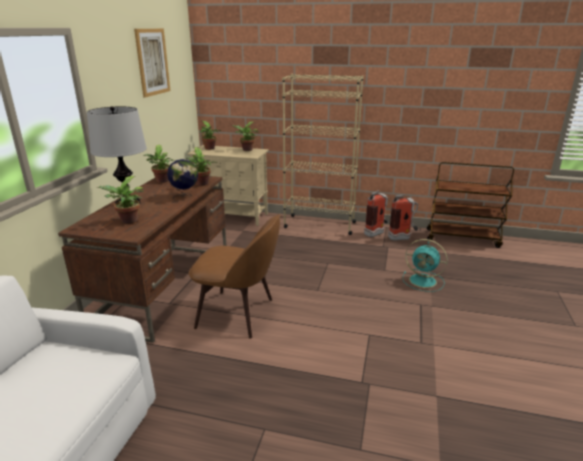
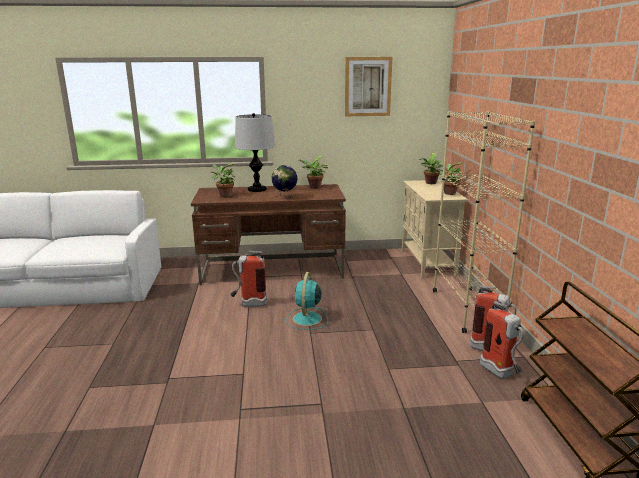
camera: 70 degrees right, 5 degrees down
potted plant [186,147,217,186] -> none
brown chair [189,214,280,339] -> fire extinguisher [230,251,267,307]
turquoise fan [403,239,448,292] -> turquoise fan moved to [286,272,328,330]

